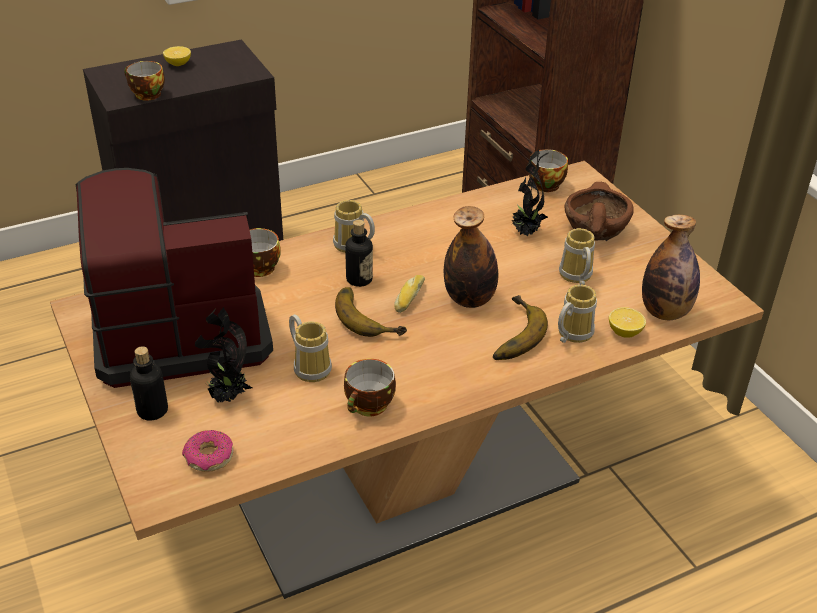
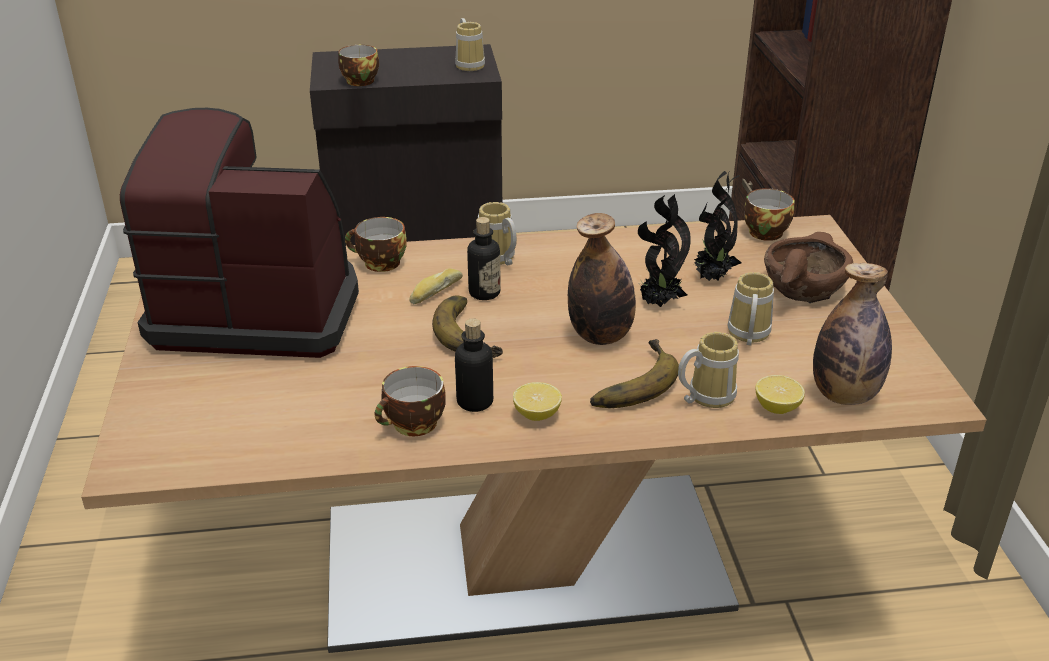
camera: 20 degrees right, 5 degrees down
bottle [130,346,168,421] -> bottle moved to [455,318,493,412]
lemon [163,46,191,66] -> lemon moved to [513,382,562,421]
donut [182,430,233,472] -> none
potted plant [195,307,253,402] -> potted plant moved to [638,194,691,307]
mug [289,314,332,382] -> mug moved to [455,18,485,71]
bread [394,275,425,313] -> bread moved to [409,268,463,304]

